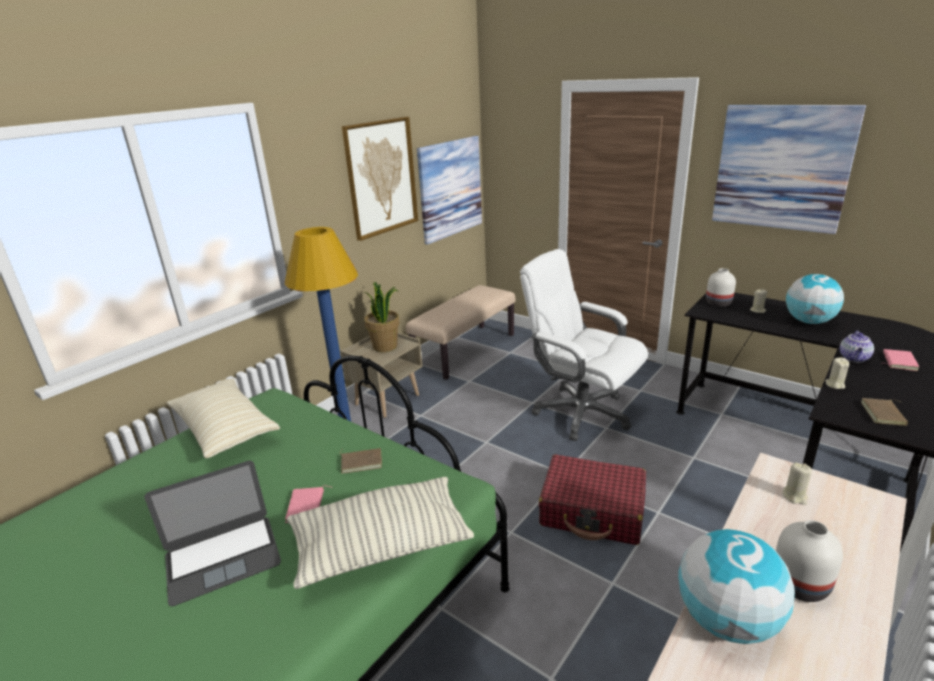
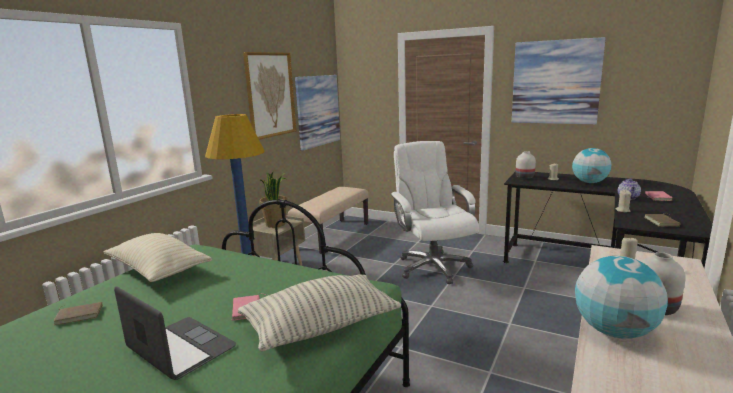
camera: 10 degrees left, 10 degrees down
laptop [144,461,281,606] -> laptop turned 105 degrees counterclockwise [114,286,236,380]
brown book [340,448,382,474] -> brown book moved to [53,302,103,325]
white office chair [520,249,648,441] -> white office chair turned 45 degrees clockwise [390,141,479,284]
red suitcase [539,454,646,545] -> none

